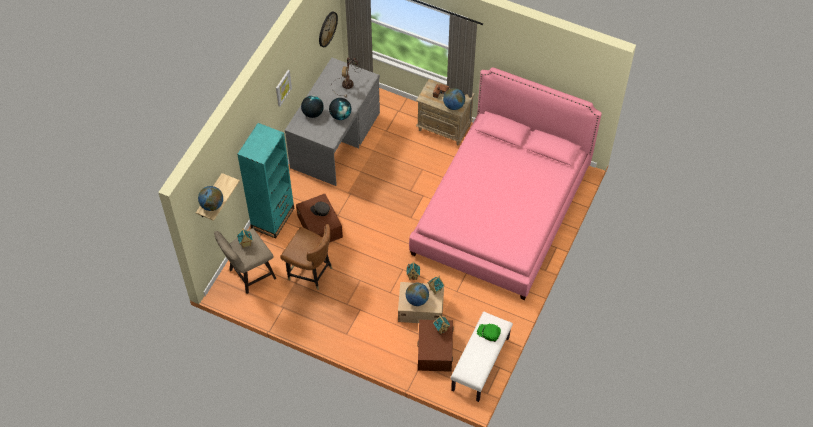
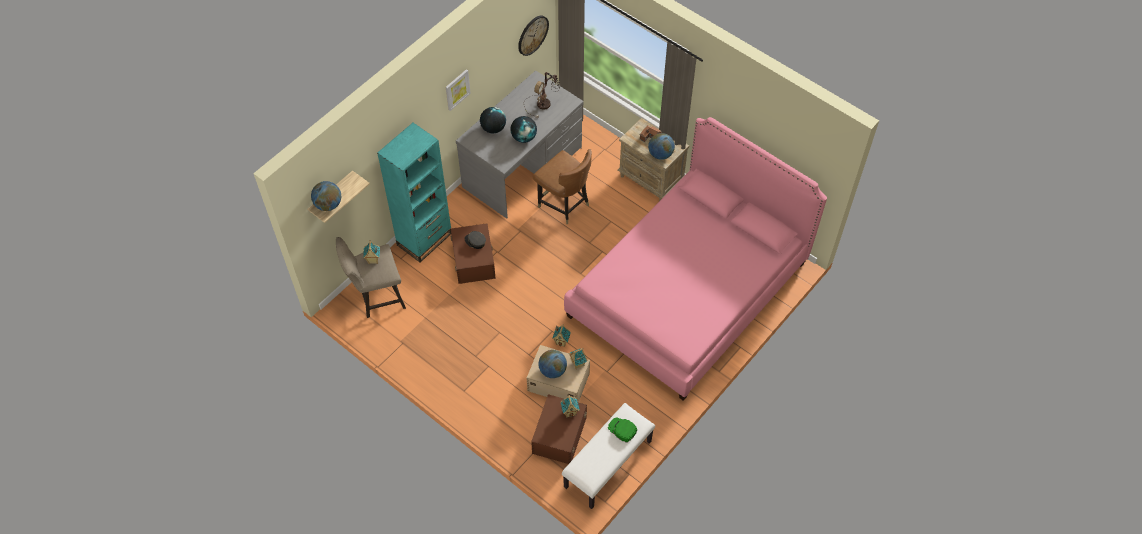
camera: 15 degrees right, 0 degrees up
brown chair [280,224,332,290] -> brown chair moved to [533,149,592,224]

